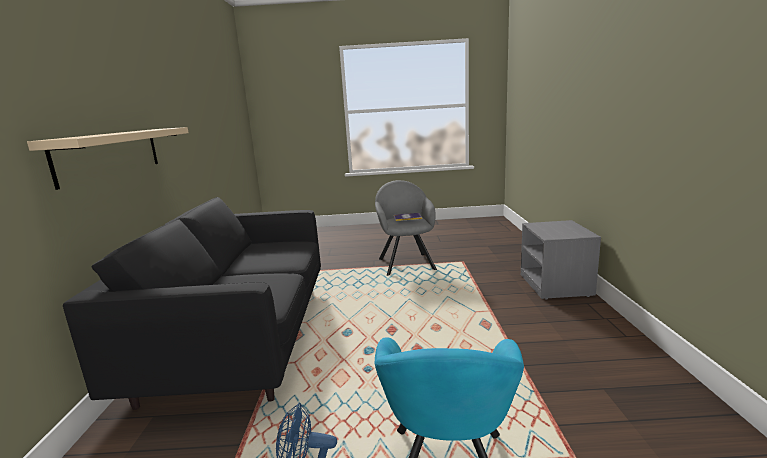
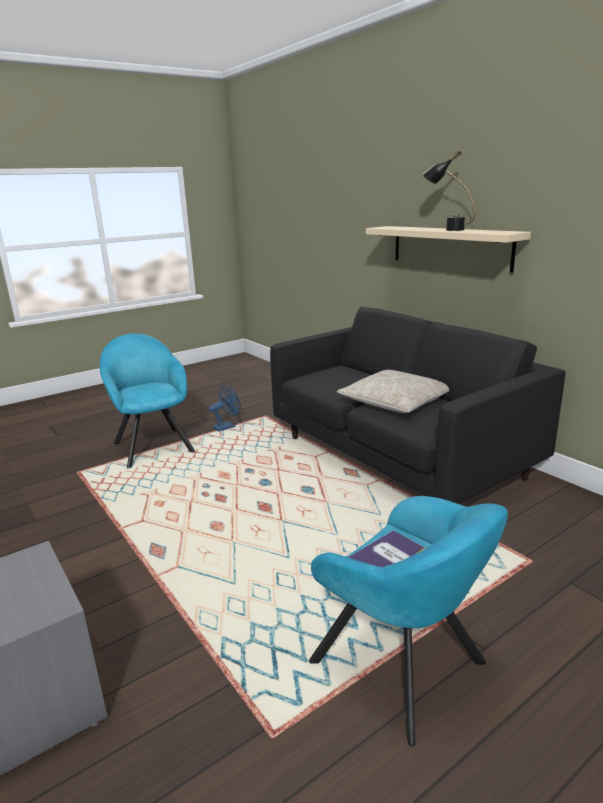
camera: 145 degrees right, 5 degrees up
grey armchair [375,180,437,276] -> turquoise armchair [309,496,508,746]
none -> beige pillow [337,370,449,413]
none -> black table lamp [422,149,475,231]

